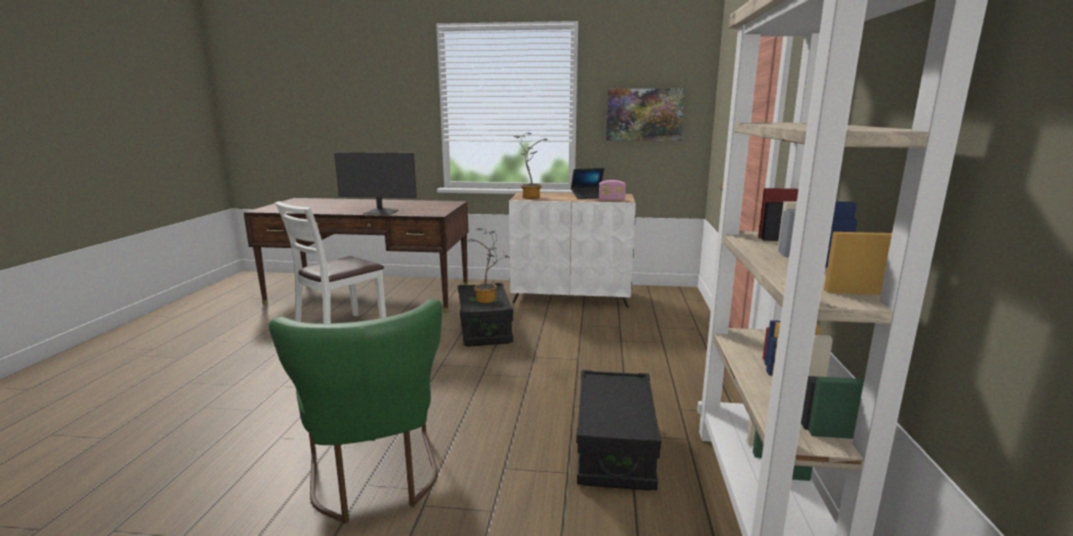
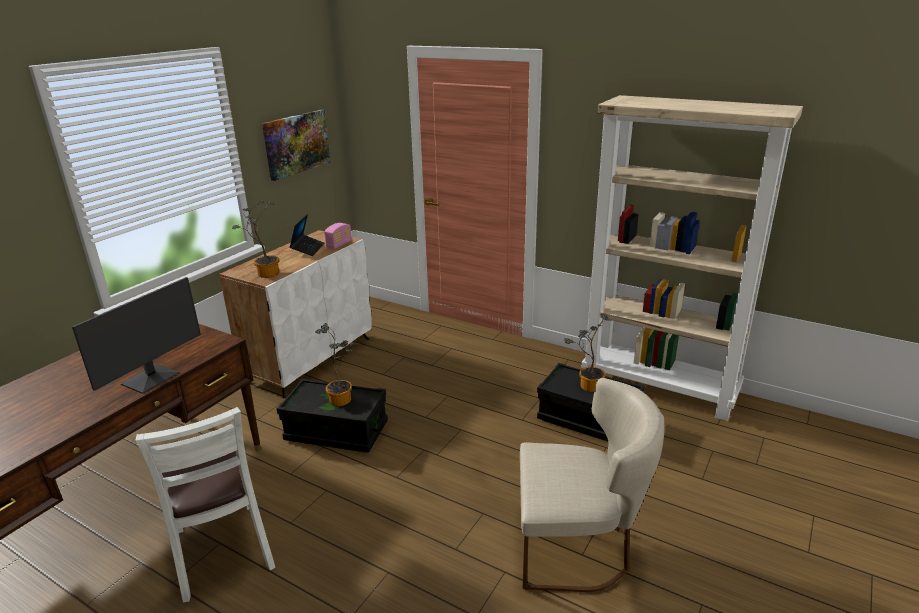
camera: 65 degrees left, 10 degrees up
green chair [269,299,442,524] -> beige chair [520,378,664,592]
none -> potted plant [564,314,611,392]

